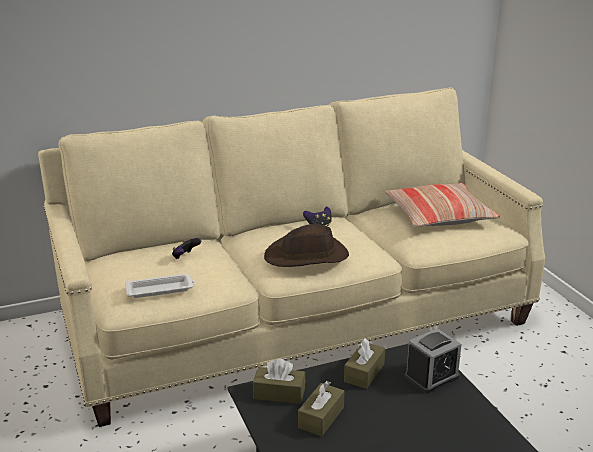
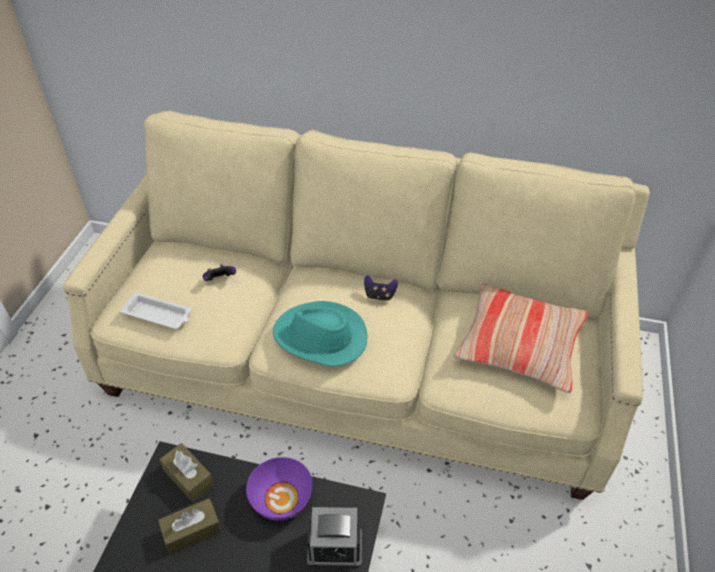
camera: 35 degrees right, 20 degrees up
brown hat [264,224,349,267] -> turquoise hat [273,301,368,367]
brown tissue box [344,338,385,389] -> purple bowl [246,457,312,521]

